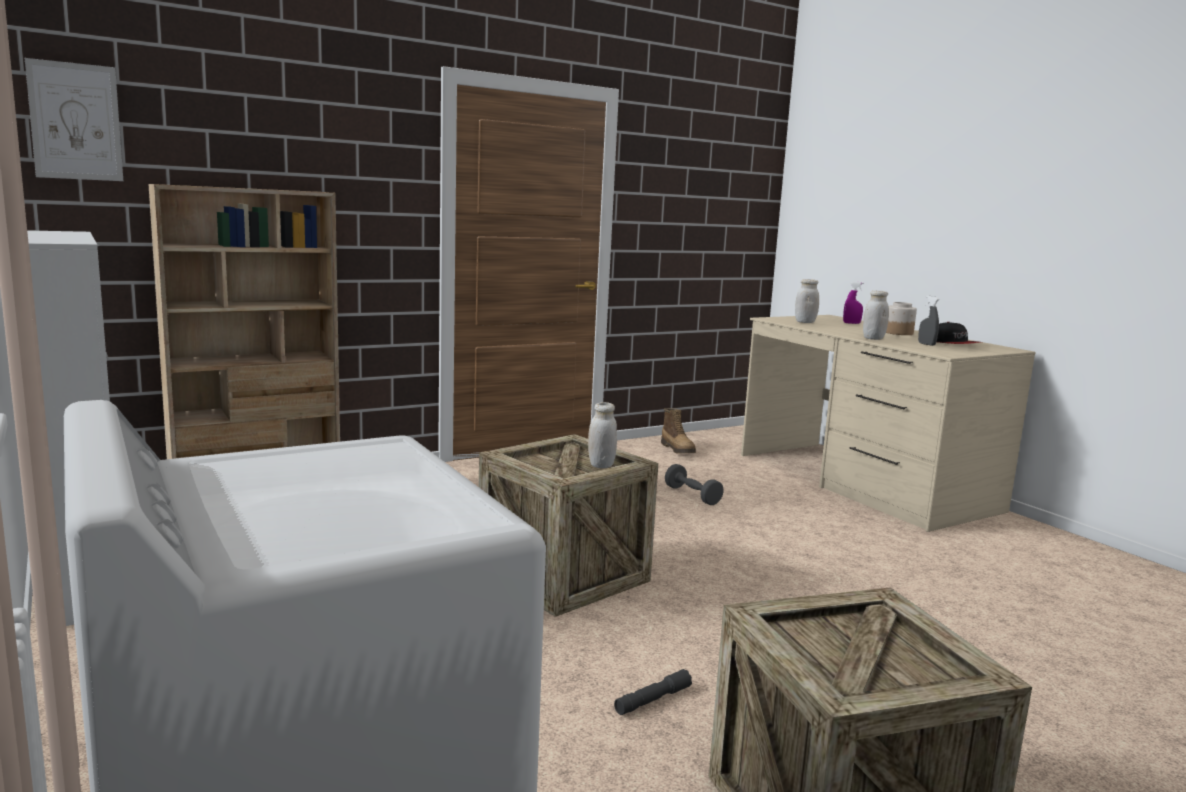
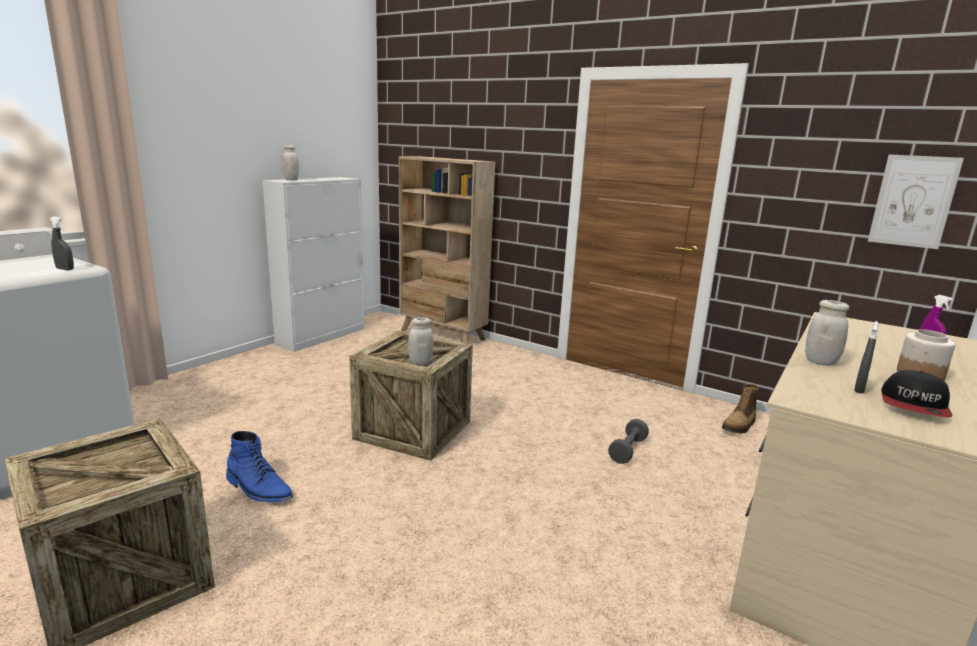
camera: 65 degrees right, 5 degrees up
picture [25,58,123,181] -> picture moved to [868,154,964,249]
grey flashlight [614,669,692,715] -> blue boot [226,431,293,502]
white jar [795,279,819,323] -> white jar moved to [283,145,299,180]
none -> grey spray bottle [50,216,74,270]

